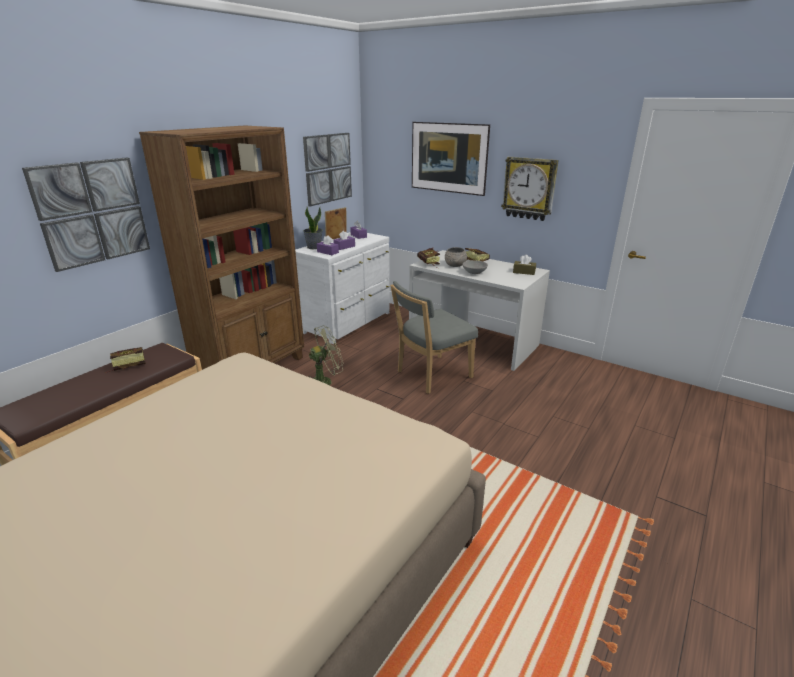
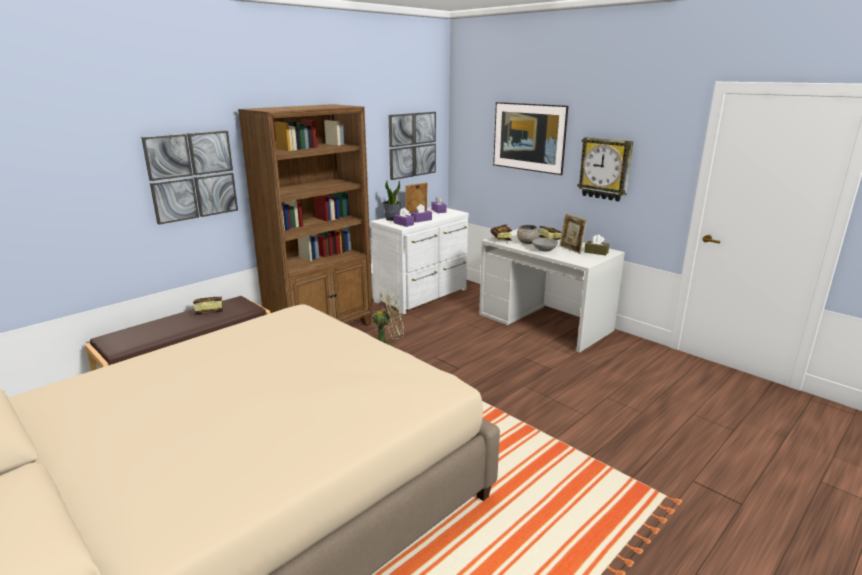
camera: 10 degrees right, 5 degrees down
grey chair [390,281,478,394] -> none
none -> picture frame [560,213,587,254]

